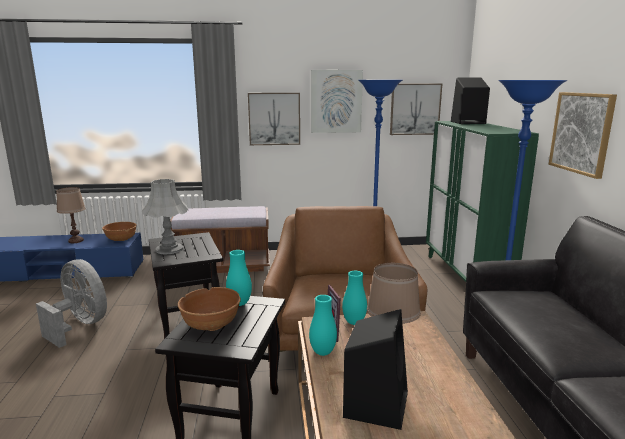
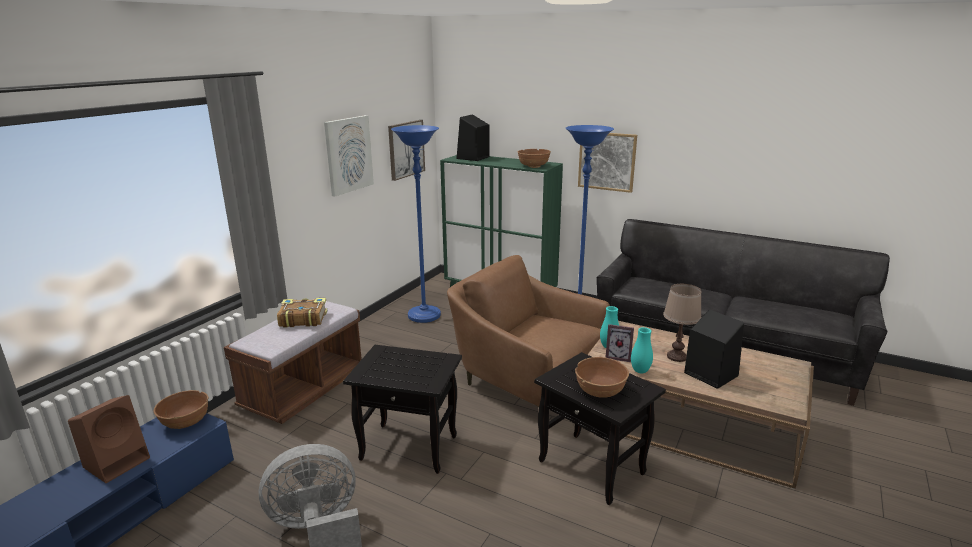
camera: 55 degrees left, 5 degrees up
brown table lamp [56,187,86,243] -> brown speaker [68,395,150,483]
grey table lamp [142,179,188,254] -> none
turquoise vase [226,250,252,306] -> none
picture [248,93,300,145] -> none
none -> book [277,298,327,328]
none -> brown bowl [517,149,551,168]

